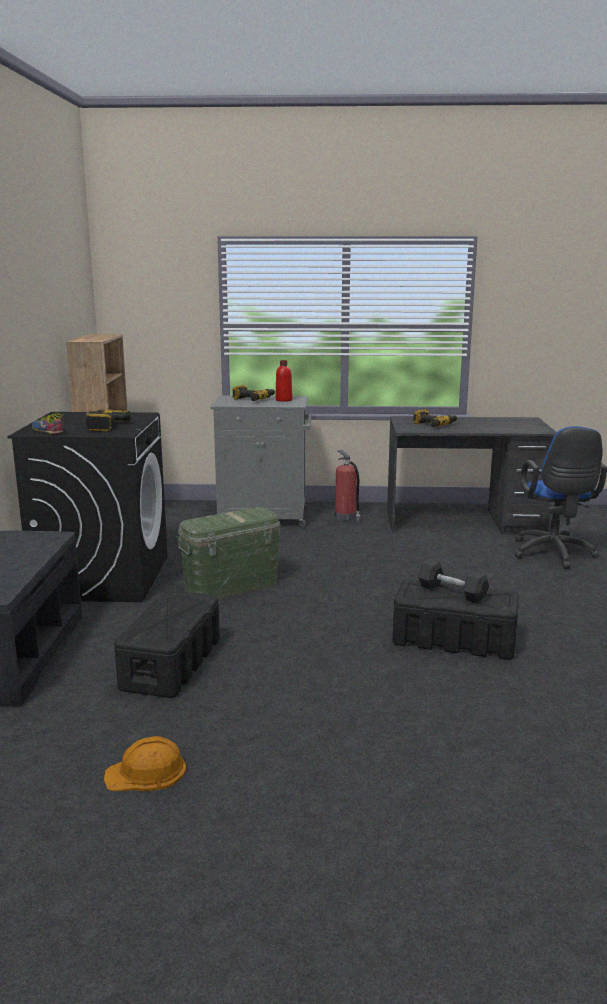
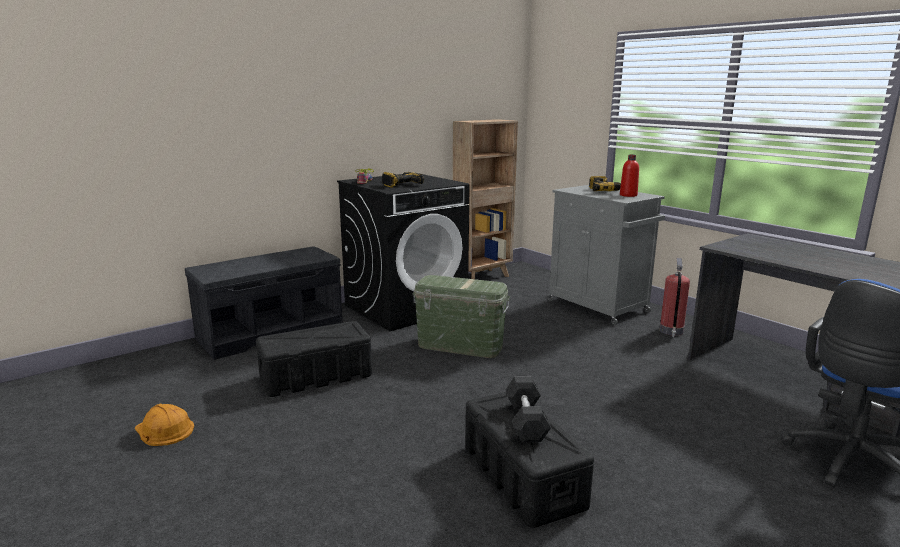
camera: 50 degrees right, 0 degrees up
power drill [413,409,458,427] -> none

